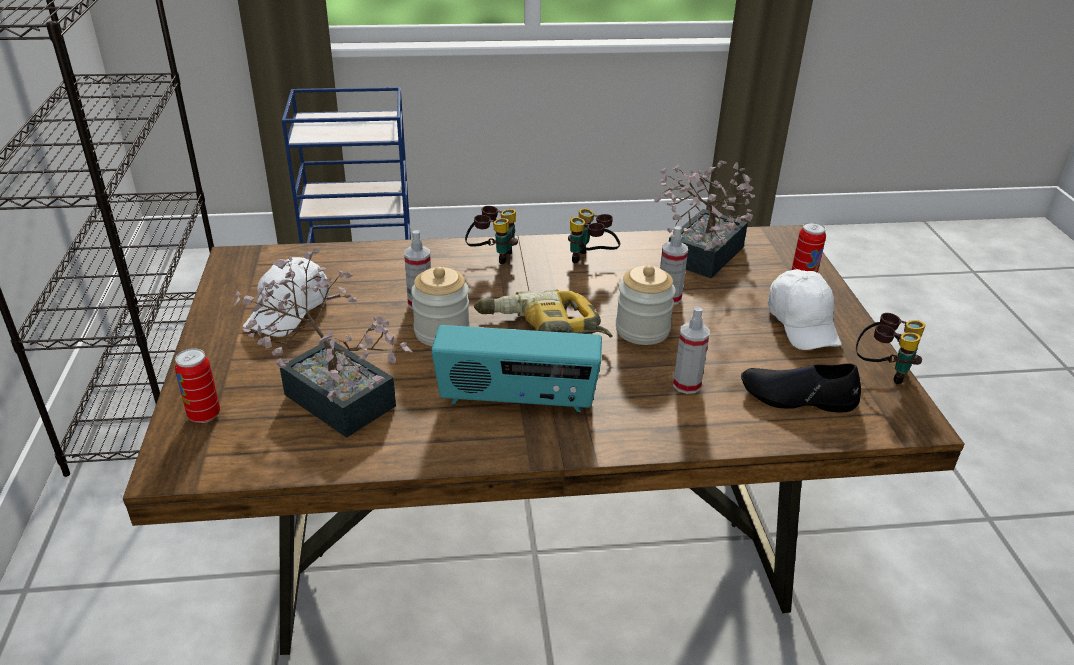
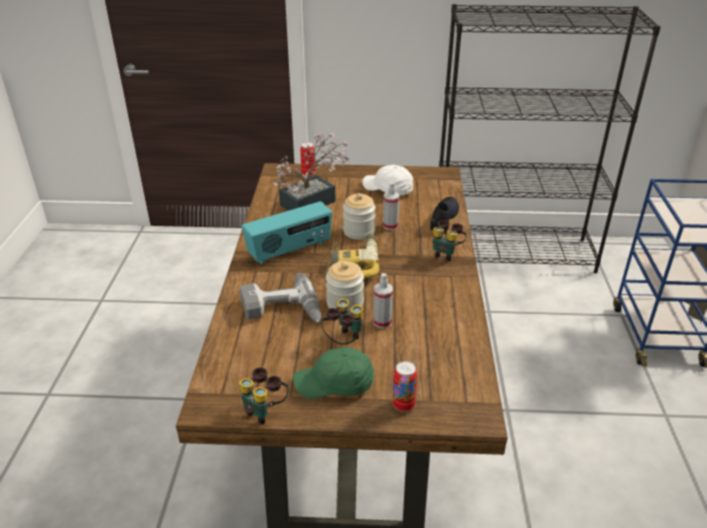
camera: 100 degrees right, 0 degrees up
radio [431,325,602,412] -> radio turned 135 degrees counterclockwise [242,201,332,265]
binoculars [568,208,620,263] -> binoculars moved to [321,299,363,345]
potted plant [654,161,755,278] -> none
spray bottle [673,306,710,394] -> power drill [240,273,321,322]
black shoe [741,363,861,413] -> black shoe moved to [430,197,459,232]
white cap [767,269,842,350] -> green cap [293,347,374,398]

